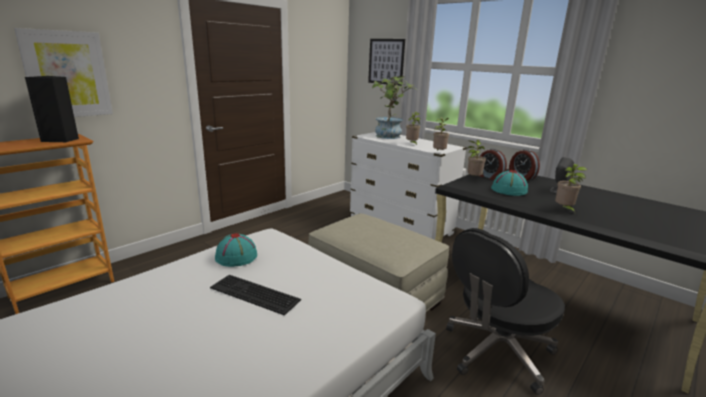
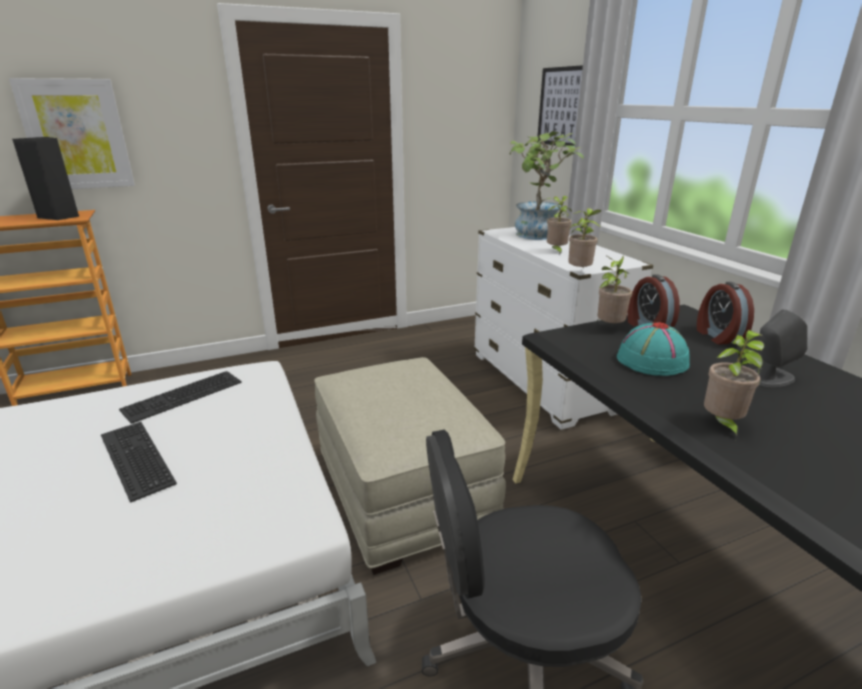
camera: 25 degrees right, 5 degrees up
turquoise hat [215,233,257,267] -> keyboard [119,371,242,424]

